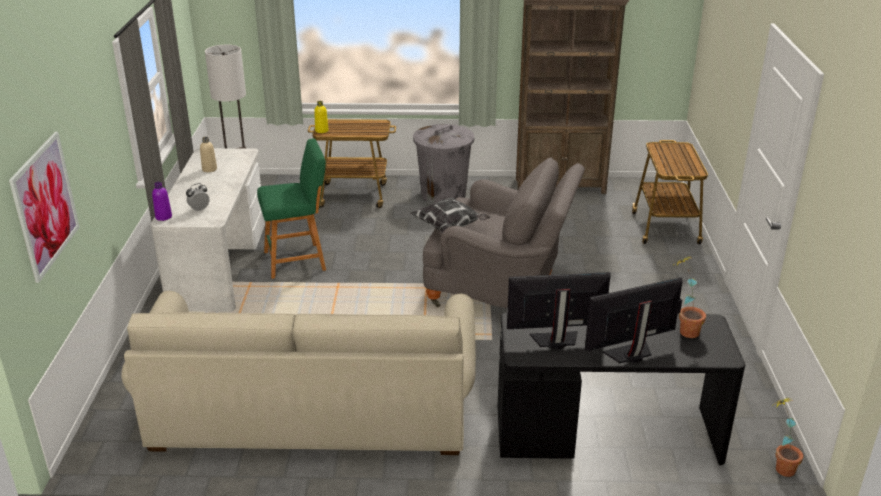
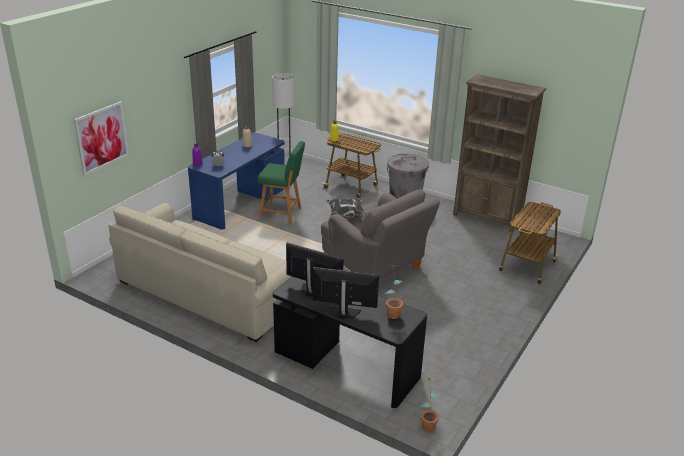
camera: 30 degrees right, 0 degrees up
white desk [151,148,265,312] -> blue desk [188,132,285,230]

